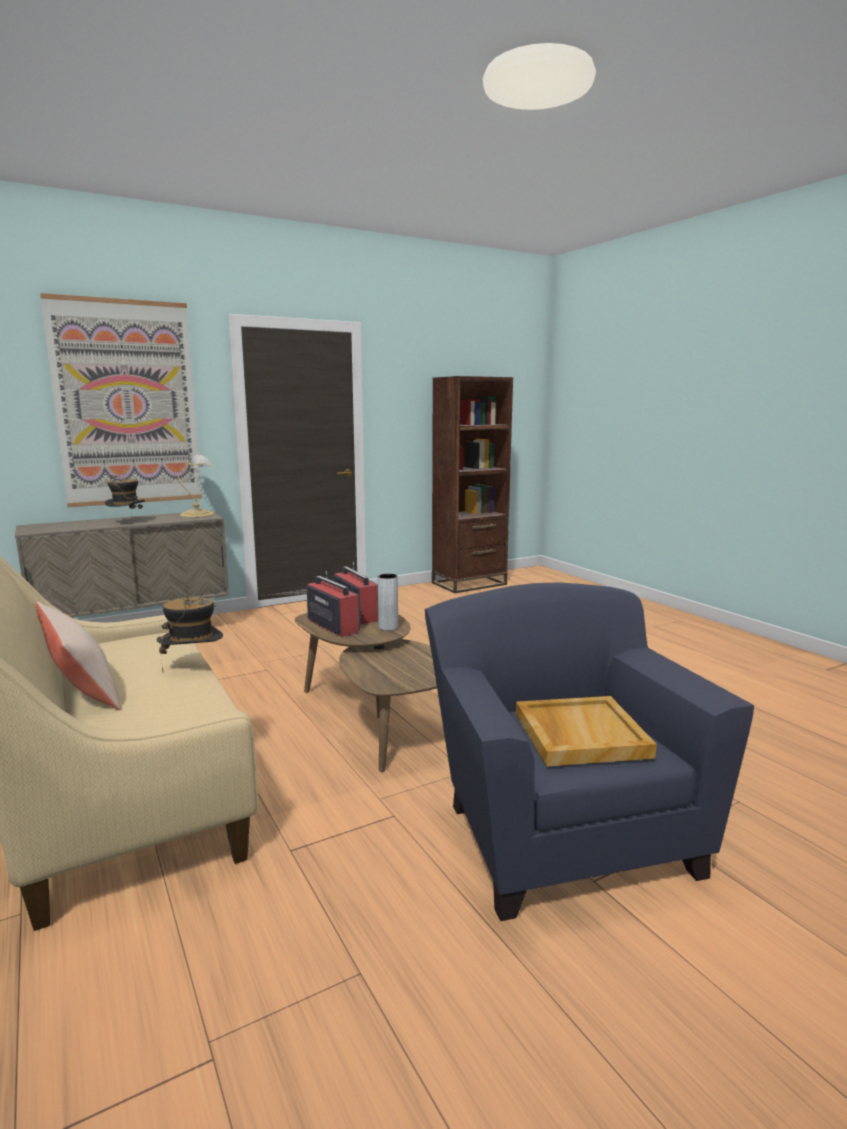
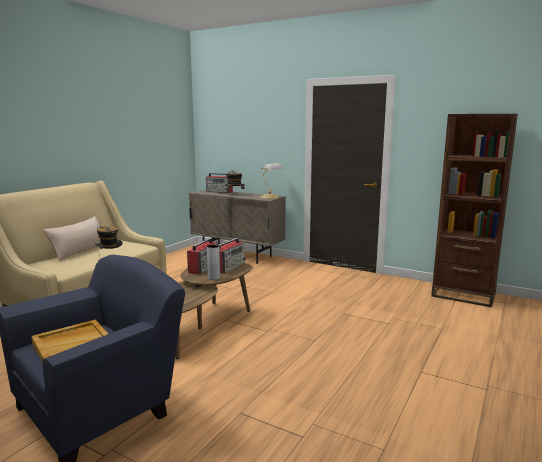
camera: 60 degrees right, 0 degrees up
picture [40,293,202,507] -> none
none -> radio [206,173,233,193]

